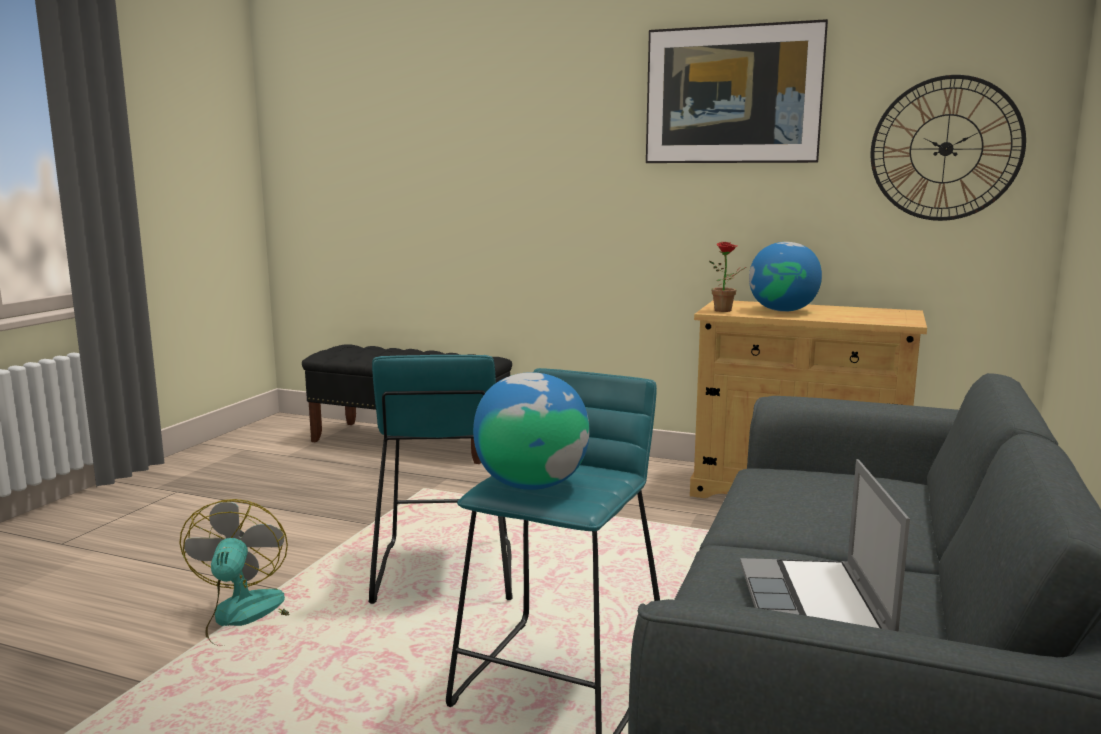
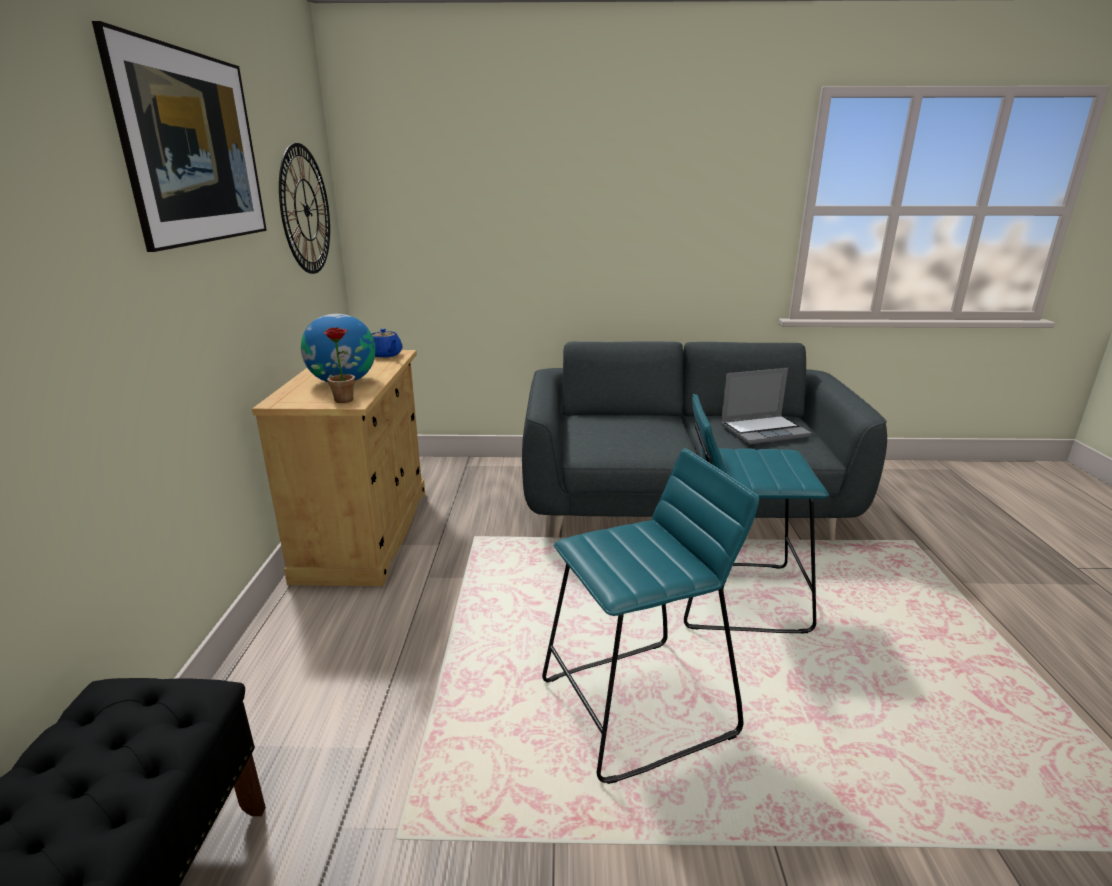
camera: 110 degrees left, 10 degrees up
fan [179,499,290,646] -> none
globe [473,372,590,490] -> none
none -> blue teapot [372,328,403,358]

